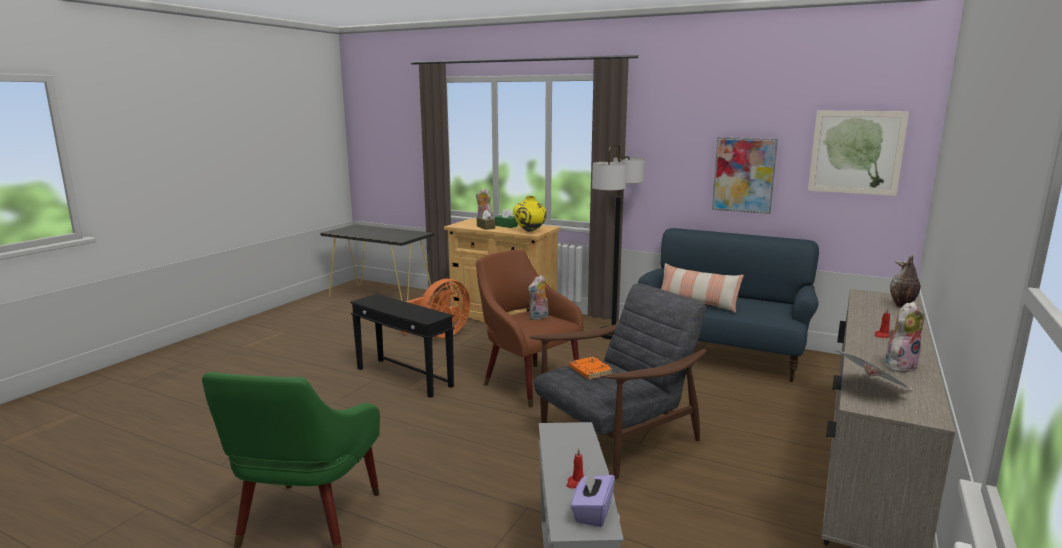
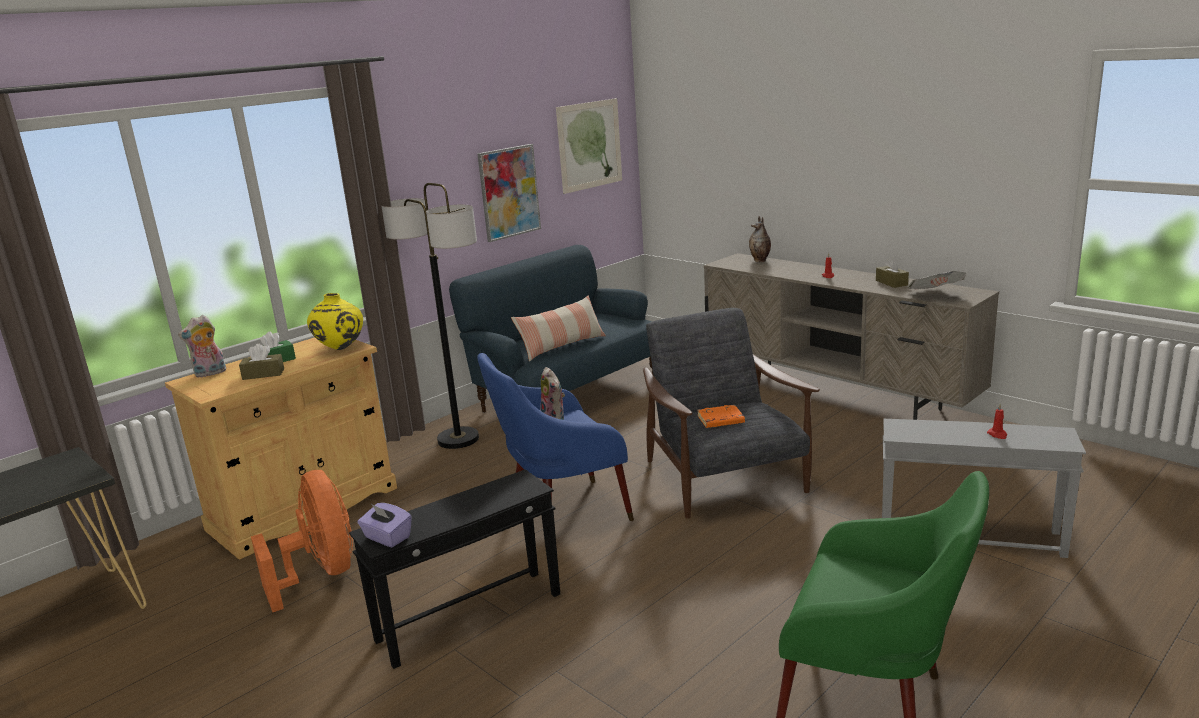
camera: 70 degrees left, 5 degrees up
brown armchair [476,250,584,408] -> blue armchair [477,353,634,521]
purple tissue box [571,468,615,527] -> purple tissue box moved to [357,503,412,547]
plush toy [885,301,924,374] -> brown tissue box [876,257,909,288]

